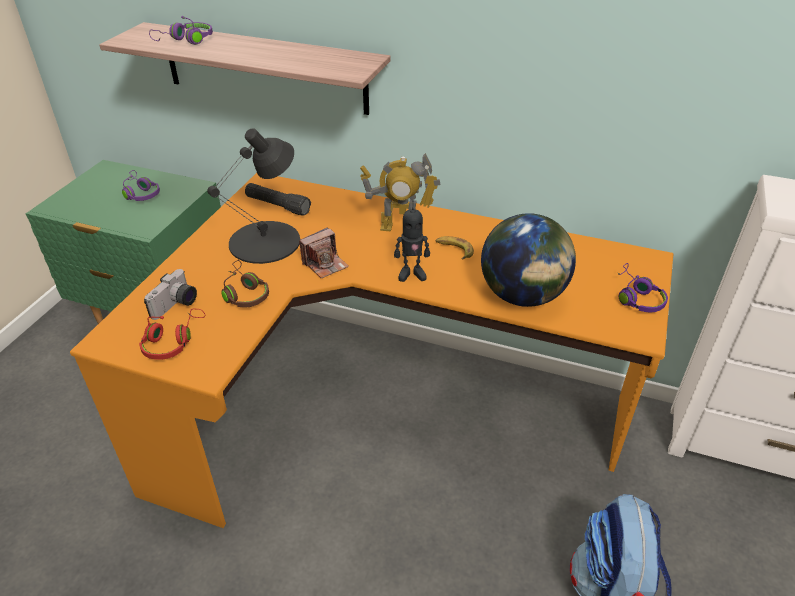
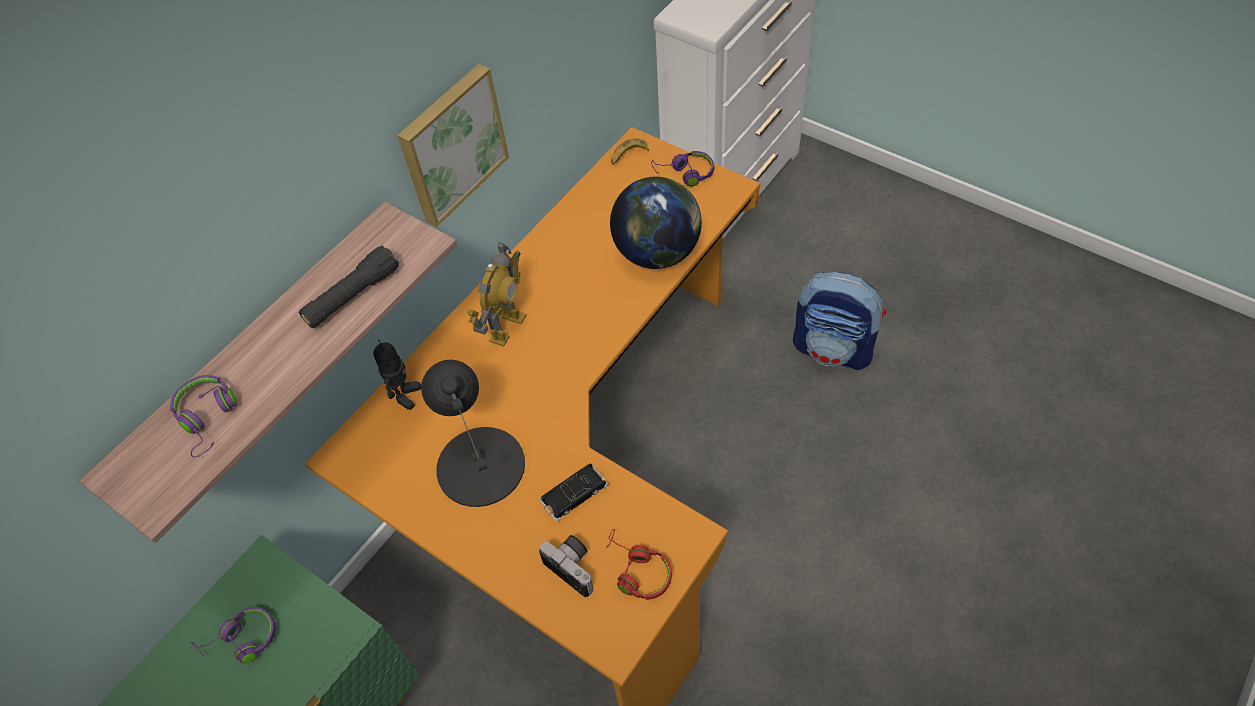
camera: 70 degrees left, 15 degrees up
brown headphones [221,260,269,307] -> black toy car [540,464,608,522]
black flashlight [245,183,311,216] -> black flashlight moved to [299,245,399,328]
camera [299,227,349,278] -> none
toy robot [394,200,430,282] -> toy robot moved to [374,340,421,410]
banana [436,236,474,259] -> banana moved to [611,138,649,165]
none -> picture [397,64,509,227]

